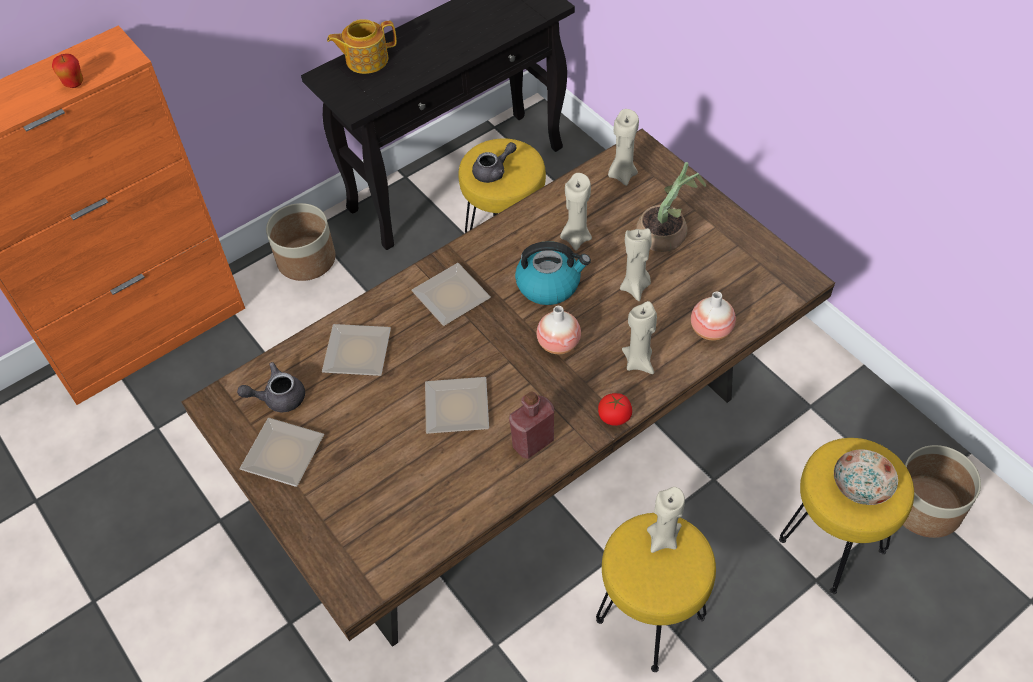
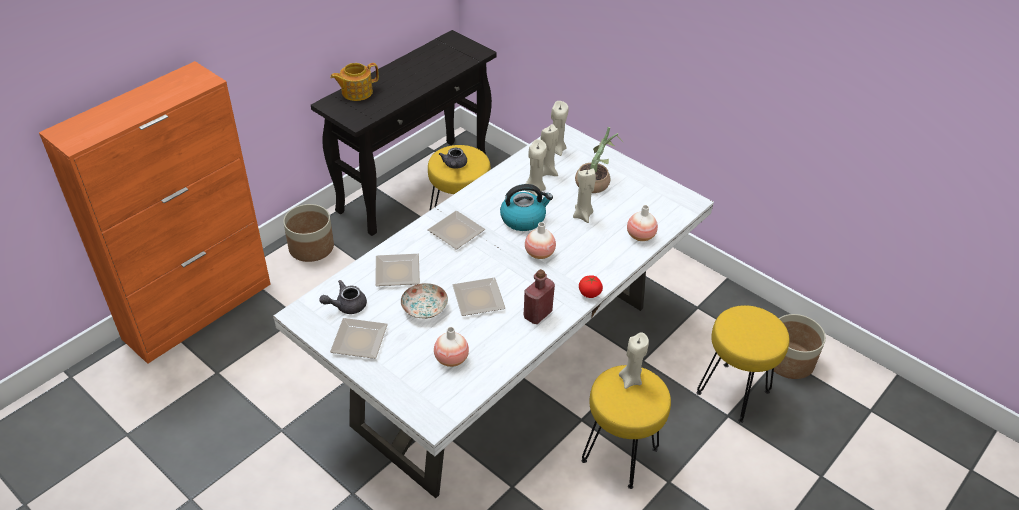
camera: 15 degrees left, 10 degrees down
apple [52,54,83,88] -> none
brown dining table [181,129,835,647] -> white dining table [273,124,714,498]
grey teapot [472,142,517,183] -> grey teapot turned 135 degrees clockwise [439,148,467,169]
beige candle [622,301,657,374] -> beige candle moved to [541,124,559,176]
plate [834,449,898,505] -> plate moved to [401,283,448,319]
none -> vase [434,327,469,367]

